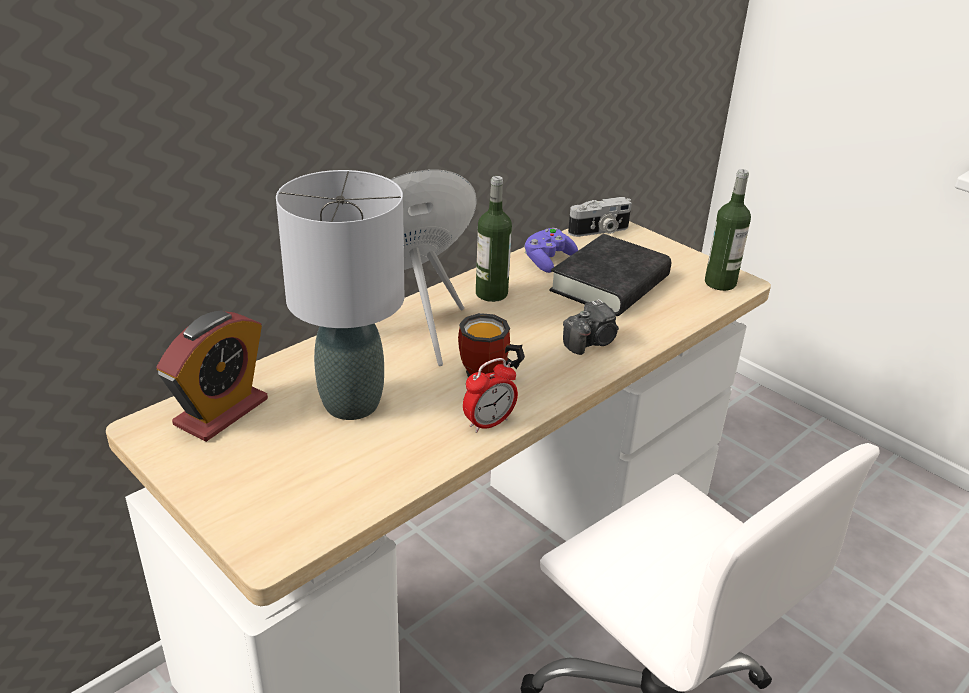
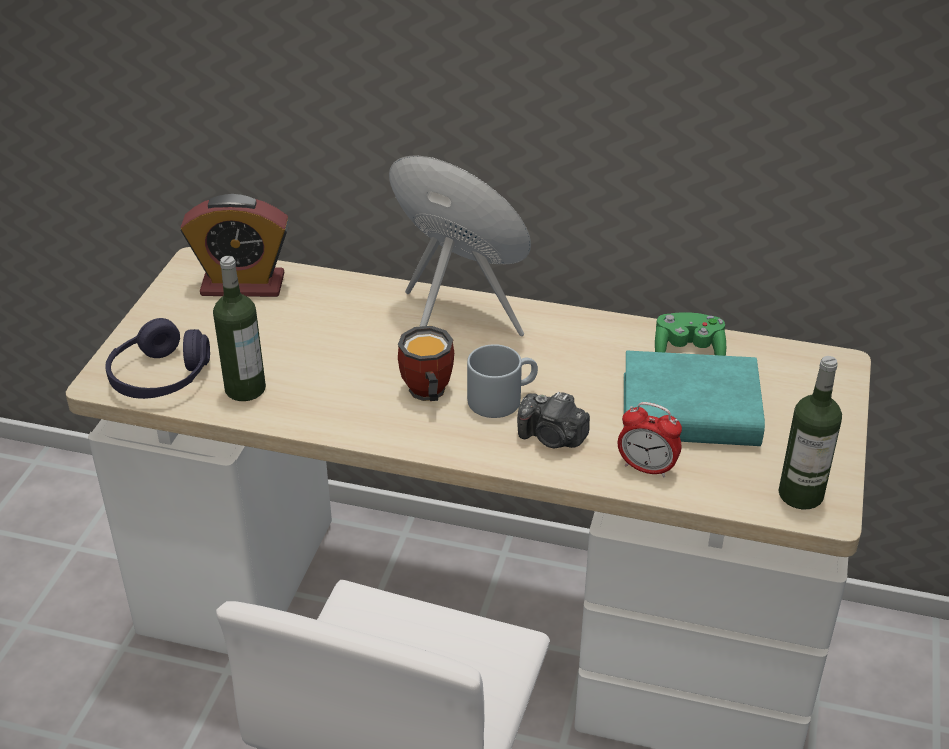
camera: 60 degrees right, 5 degrees up
grey table lamp [276,170,404,420] -> none
alarm clock [463,358,518,433] -> alarm clock moved to [618,402,682,477]
bottle [476,176,512,302] -> bottle moved to [213,256,266,401]
purple game controller [524,228,578,273] -> green game controller [655,312,726,356]
black book [549,234,671,316] -> turquoise book [624,351,765,446]
camera [568,197,632,237] -> none
none -> purple headphones [105,318,210,399]
none -> grey mug [467,344,538,418]

